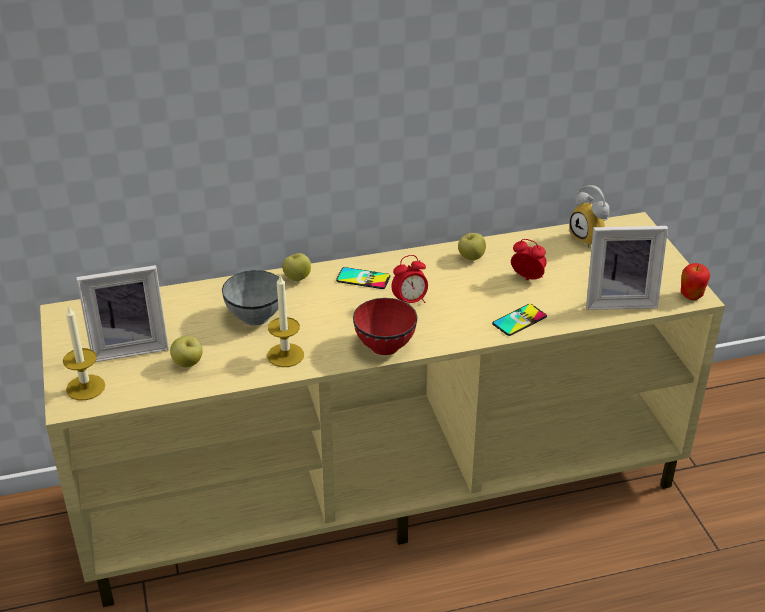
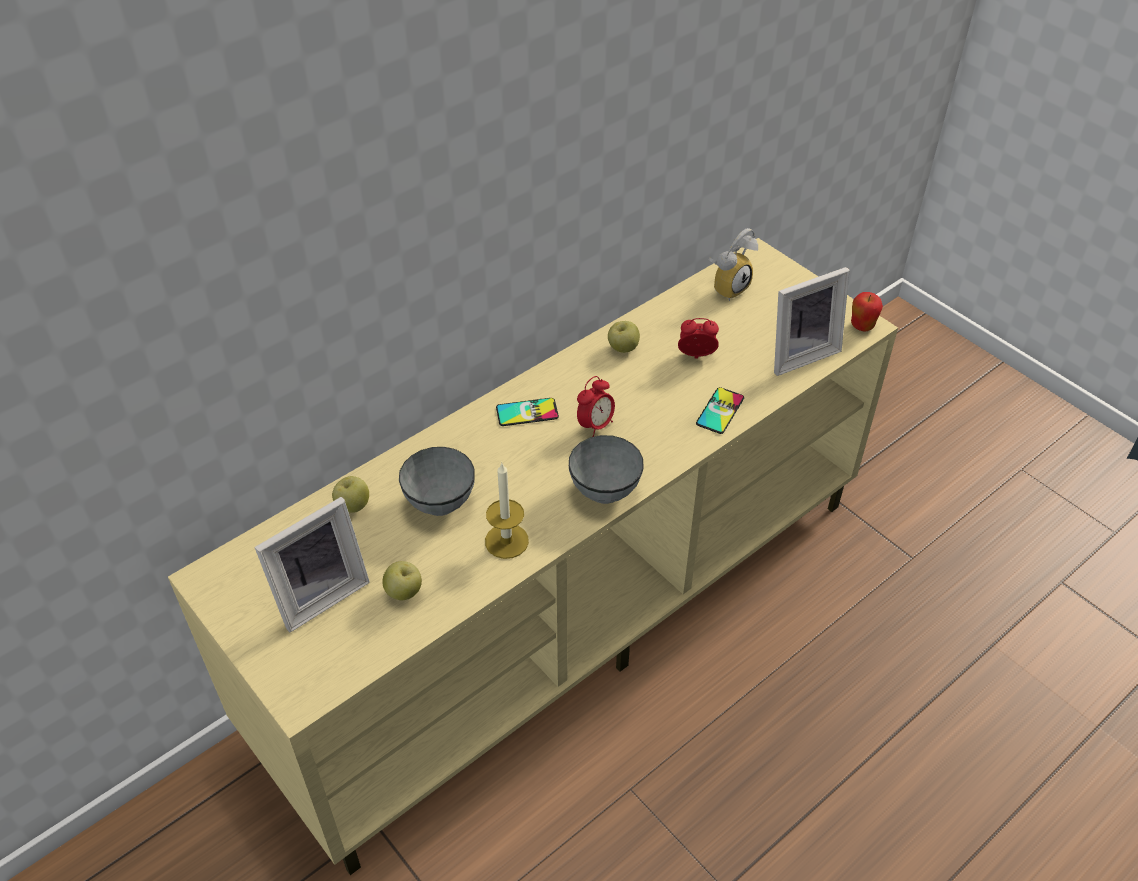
camera: 25 degrees left, 10 degrees up
candle [63,305,105,400] -> none
apple [282,253,311,281] -> apple moved to [332,476,369,513]
red bowl [353,298,418,355] -> grey bowl [569,435,643,504]
alarm clock [569,185,610,248] -> alarm clock turned 75 degrees counterclockwise [709,228,758,301]

